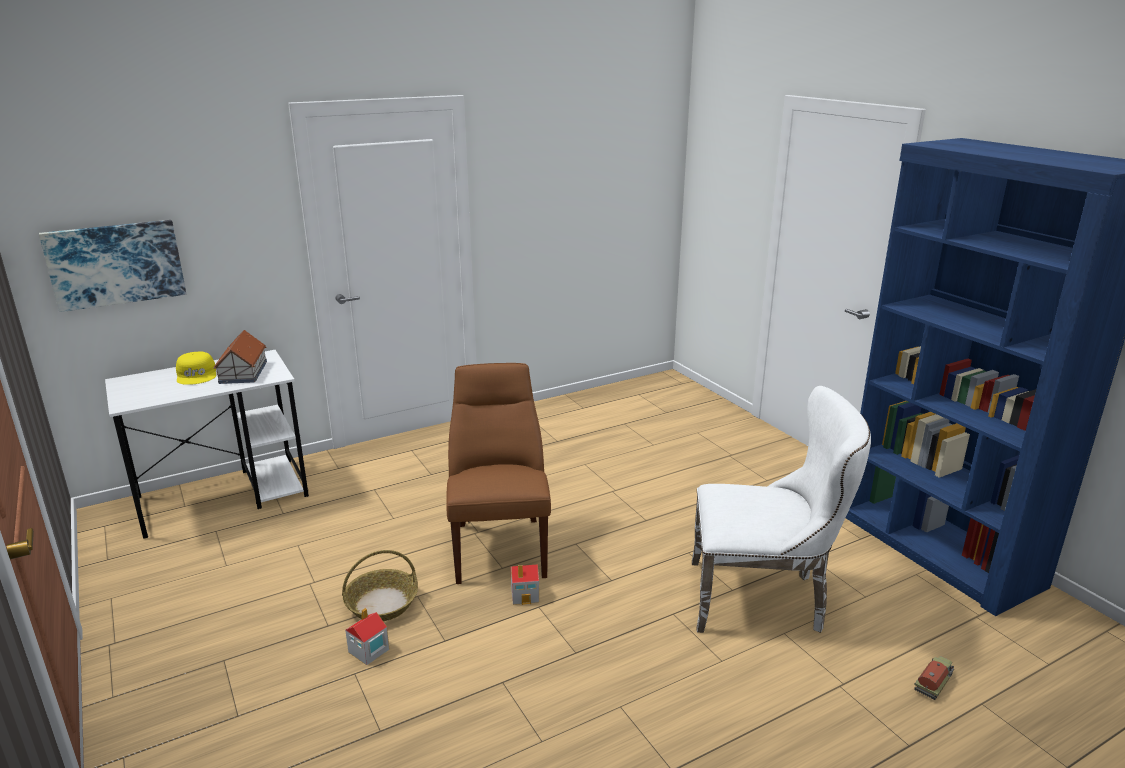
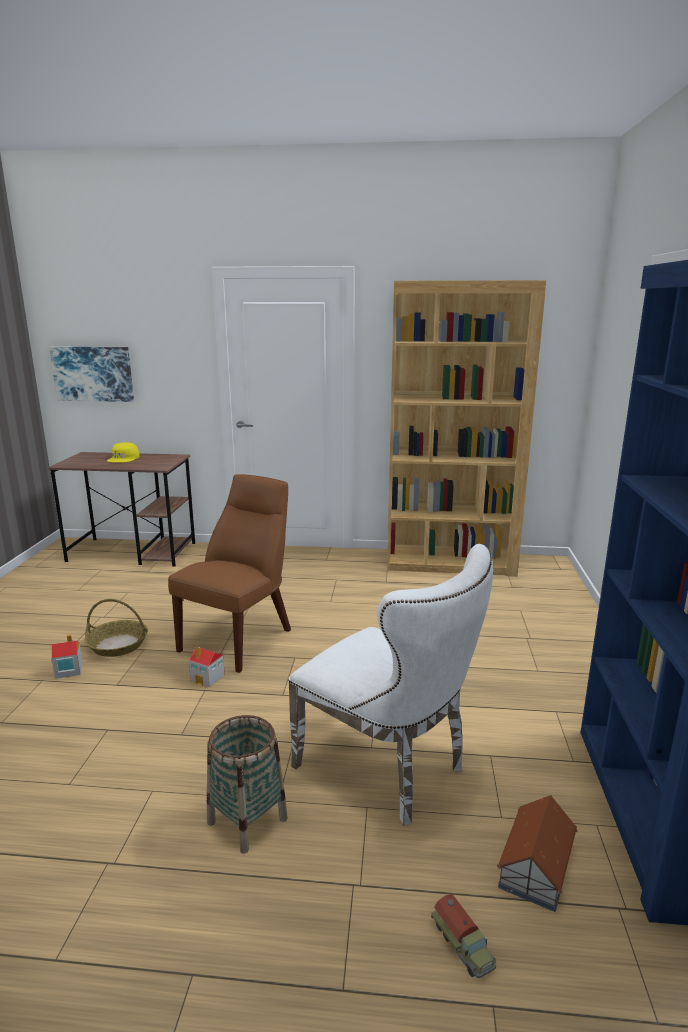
camera: 35 degrees right, 5 degrees down
white desk [105,350,309,539] -> brown desk [47,452,195,566]
toy house [213,330,267,384] -> toy house moved to [497,795,578,912]
toy truck [914,657,954,700] -> toy truck turned 75 degrees clockwise [431,894,496,978]
none -> basket [207,715,288,854]
none -> brown bookcase [387,280,546,577]

